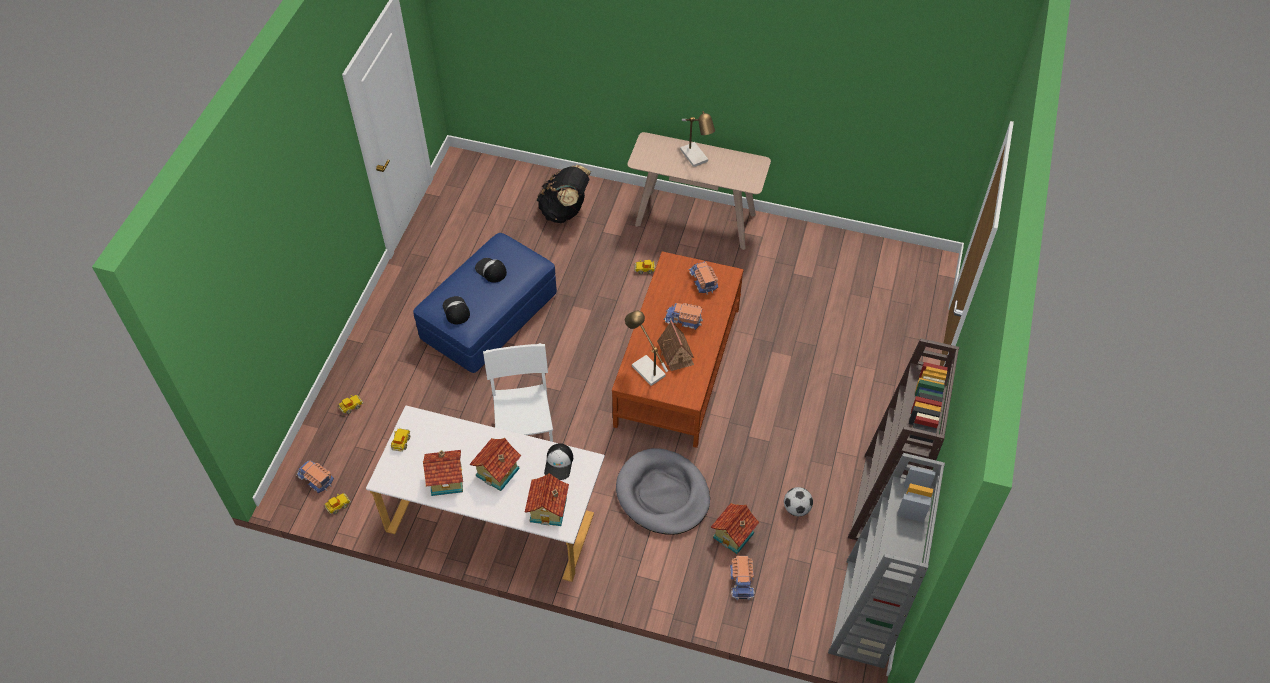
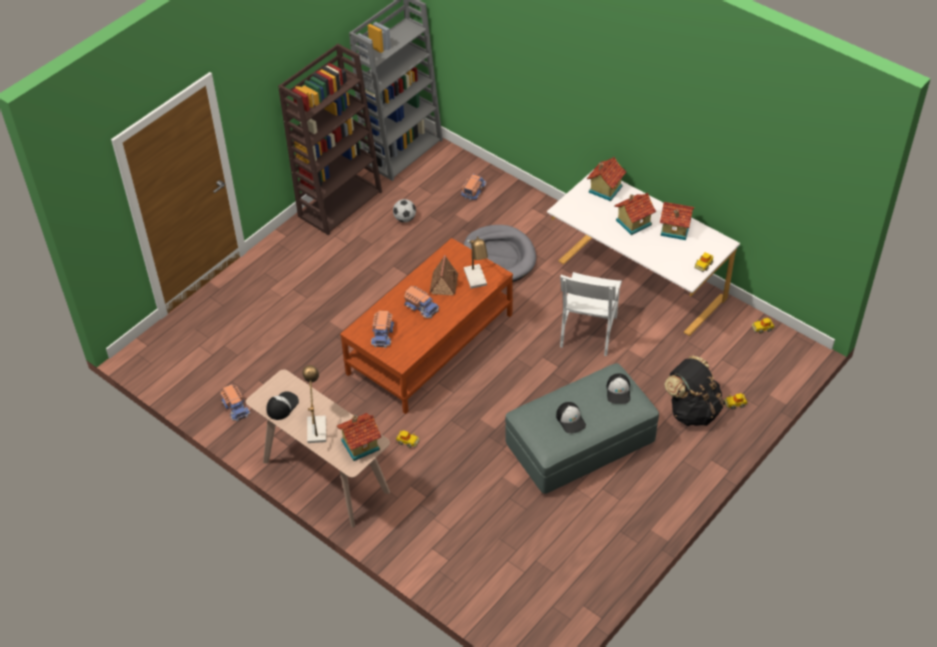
camera: 155 degrees left, 5 degrees down
toy truck [296,460,334,493] -> toy truck moved to [220,384,250,421]
blue ottoman [413,233,557,373] -> grey ottoman [505,363,659,494]
black backpack [537,165,591,223] -> black backpack moved to [664,355,725,426]
cap [544,443,573,480] -> cap moved to [266,391,299,420]
toy house [711,503,759,554] -> toy house moved to [337,413,381,461]

